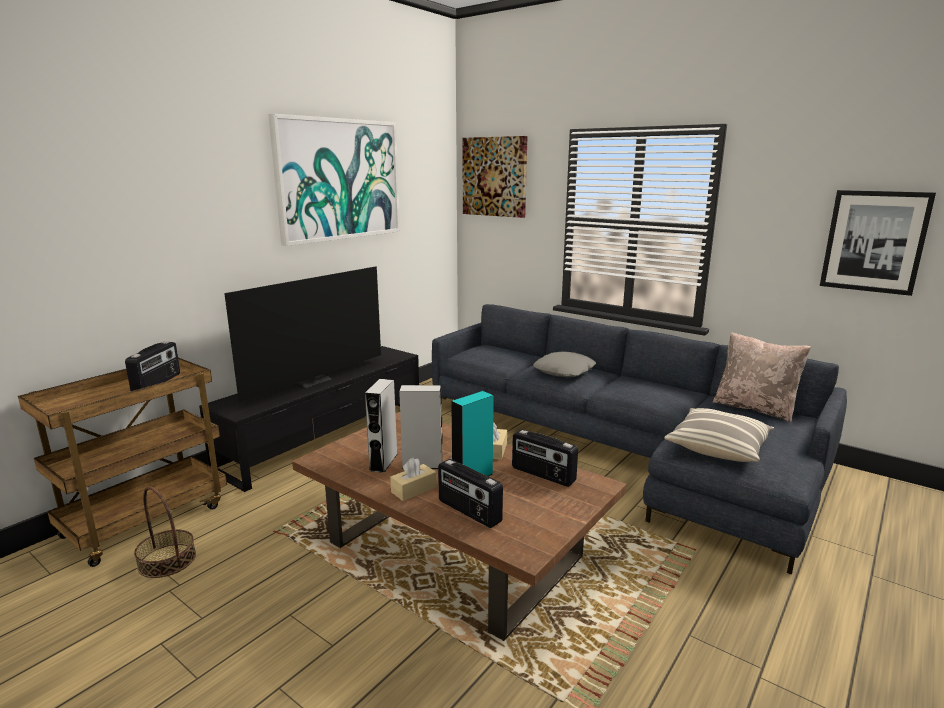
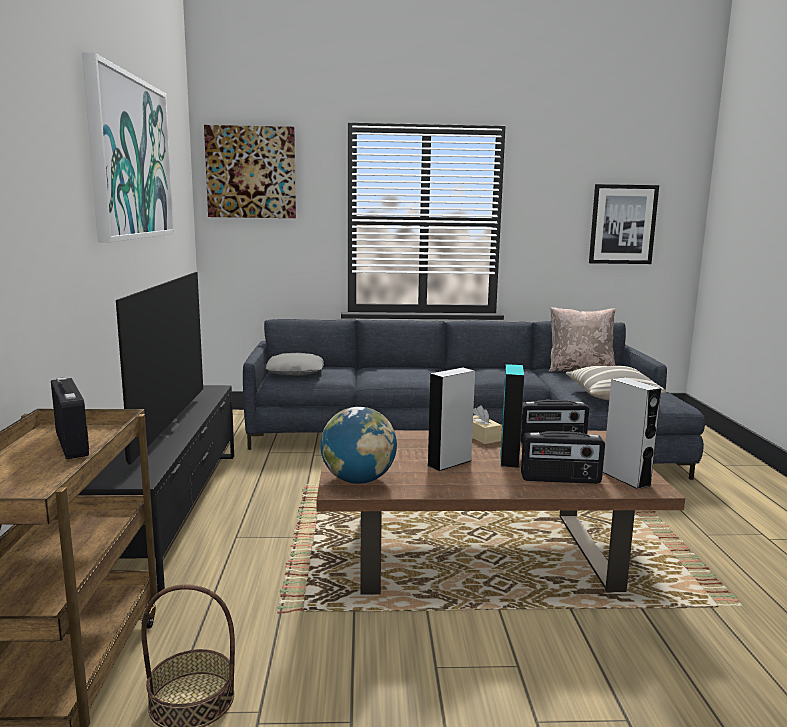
camera: 40 degrees left, 5 degrees down
grey speaker [365,379,398,473] -> grey speaker moved to [603,377,661,489]
beige tissue box [390,458,437,501] -> none
grey pillow [533,351,596,377] -> grey pillow moved to [266,352,324,376]
none -> globe [320,407,397,484]

